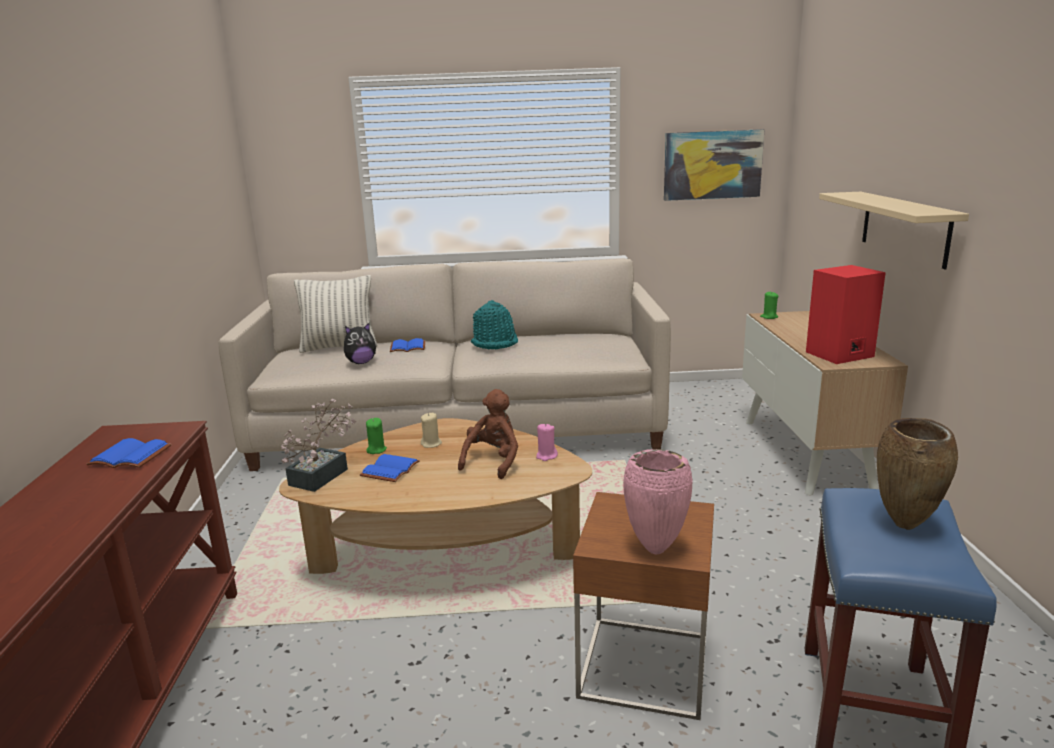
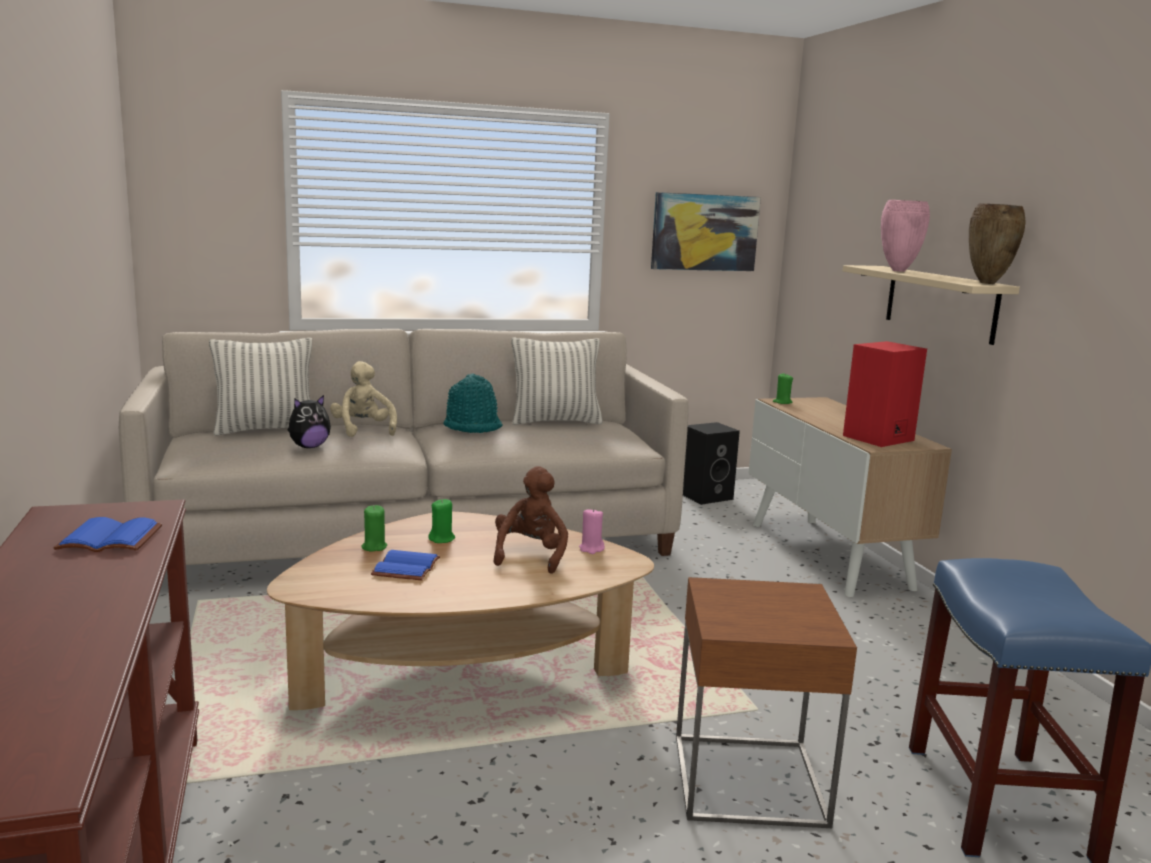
camera: 15 degrees left, 5 degrees down
potted plant [281,399,357,492] -> none
blue book [390,338,425,352] -> beige plush toy [330,361,397,437]
beige candle [421,413,442,448] -> green candle [428,499,455,543]
pink vase [623,449,693,554] -> pink vase moved to [881,200,930,272]
brown vase [877,418,958,530] -> brown vase moved to [969,203,1026,284]
none -> pillow [511,337,603,425]
none -> black speaker [683,422,740,505]

